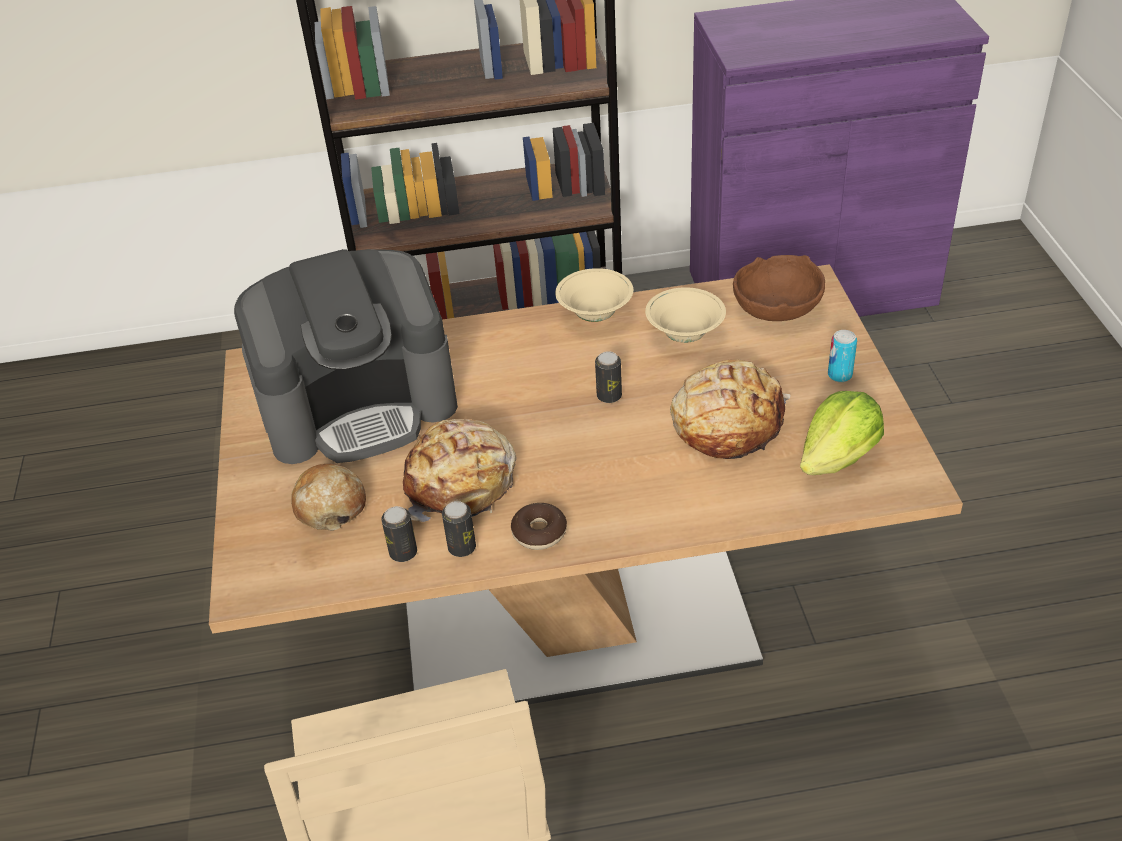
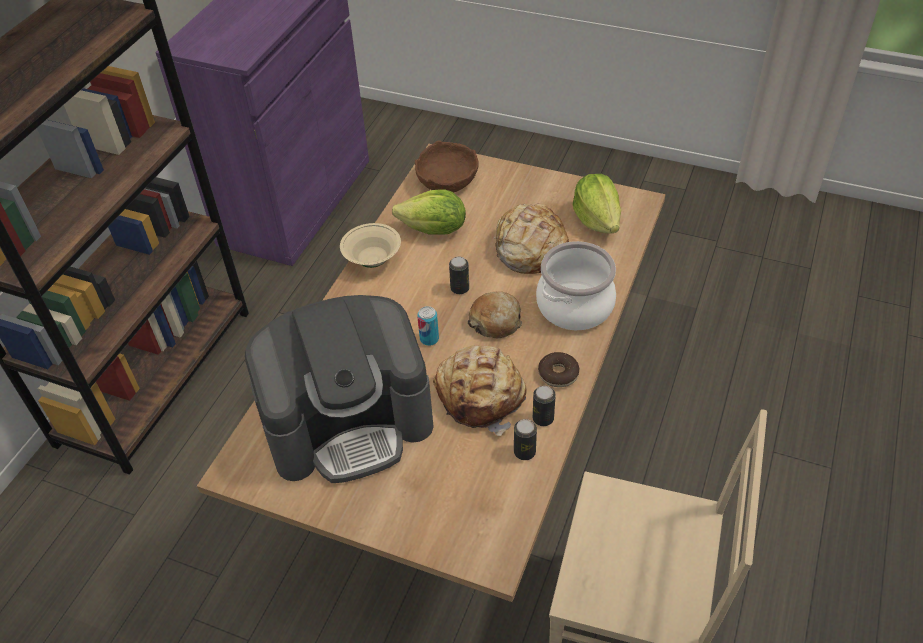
camera: 60 degrees left, 5 degrees up
coffee machine [234,249,458,464] -> coffee machine turned 60 degrees clockwise [245,295,434,483]
bread [291,464,366,531] -> bread moved to [468,292,522,338]
beige bowl [645,287,726,343] -> lettuce [392,189,466,235]
can [828,330,857,382] -> can moved to [417,306,439,346]
none -> cooking pot [536,241,616,330]

